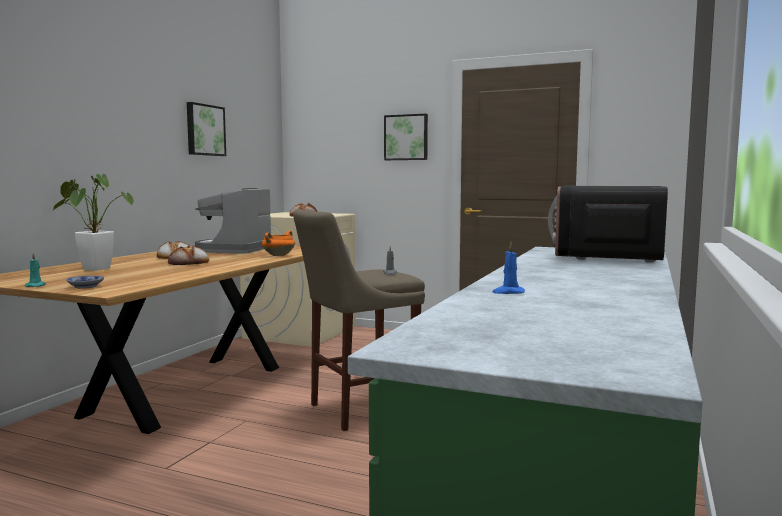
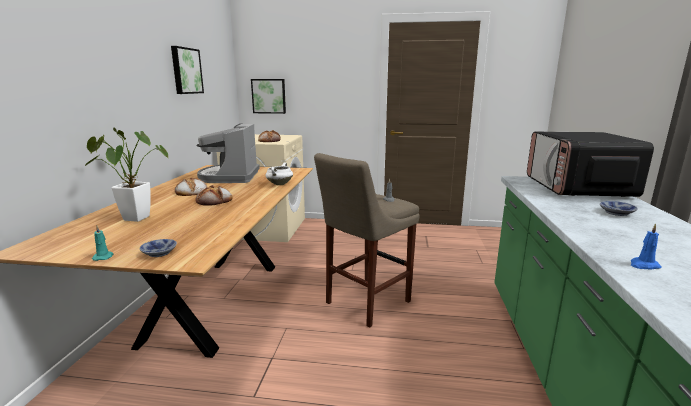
camera: 15 degrees left, 10 degrees up
orange cooking pot [262,231,295,256] -> white cooking pot [266,162,293,185]
picture [384,114,428,160] -> picture moved to [251,79,286,114]
none -> bowl [600,201,638,216]

